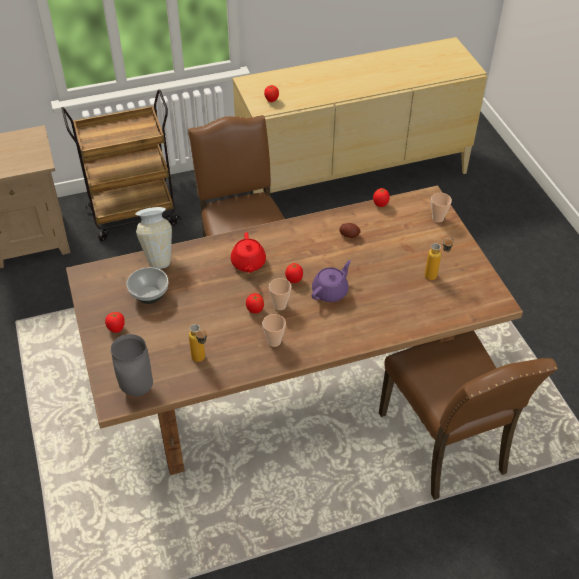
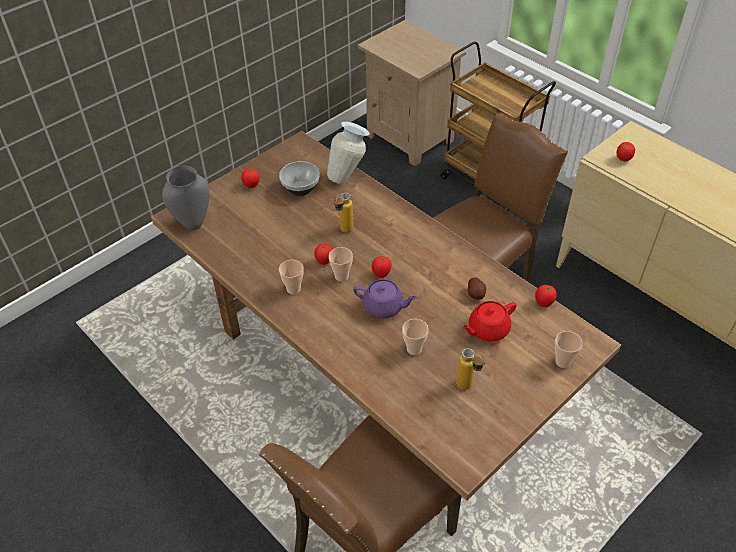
camera: 65 degrees right, 0 degrees up
bottle [189,324,207,362] -> bottle moved to [334,193,353,233]
red teapot [231,232,266,273] -> red teapot moved to [462,301,517,342]
none -> cup [402,319,429,355]

